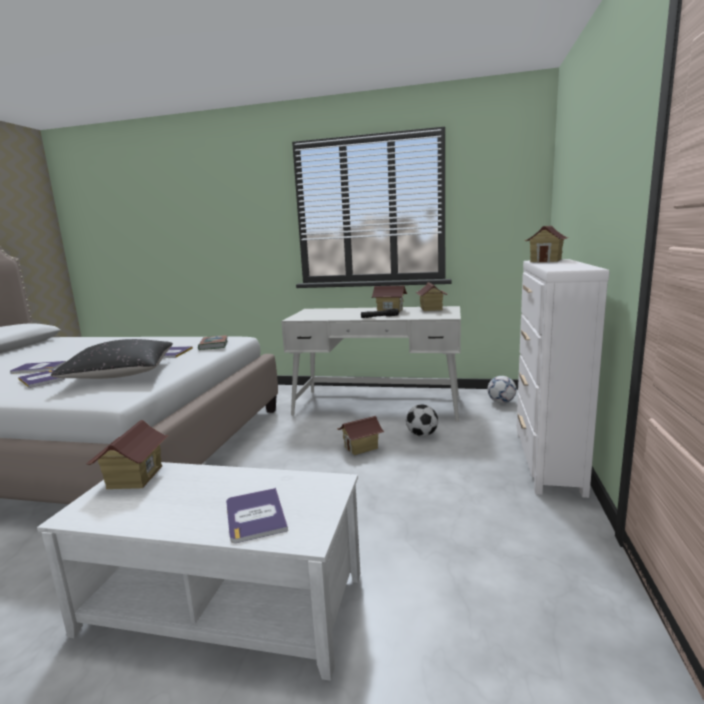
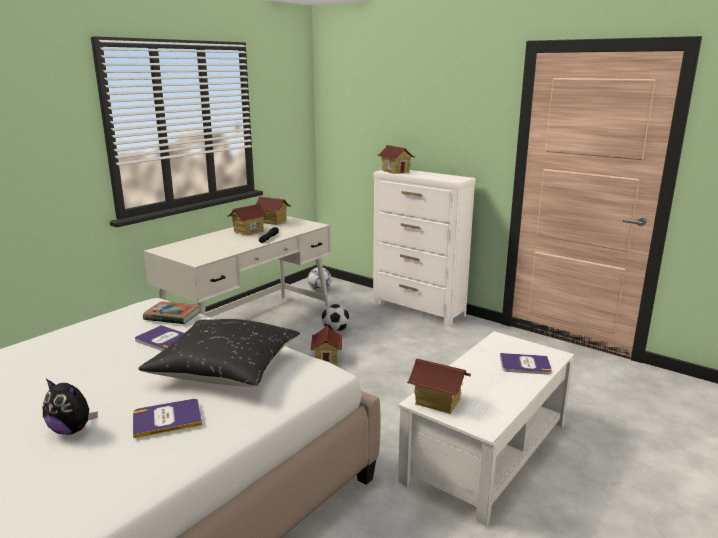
camera: 65 degrees left, 5 degrees up
book [10,361,66,374] -> plush toy [43,379,98,435]

